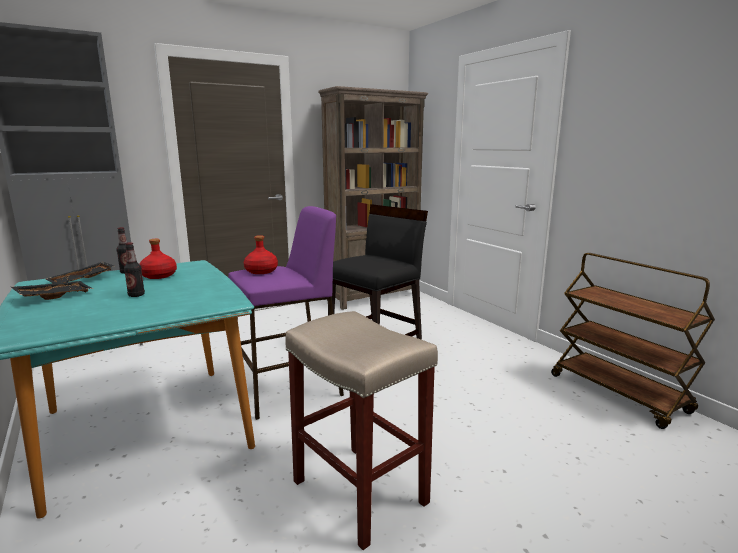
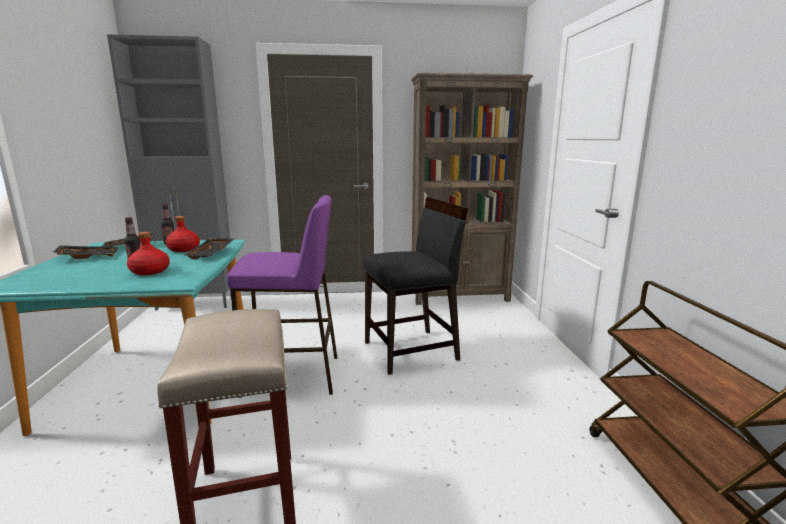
camera: 25 degrees right, 0 degrees up
red bottle [244,235,278,274] -> red bottle moved to [127,232,170,275]
none -> black tray [183,238,235,259]

